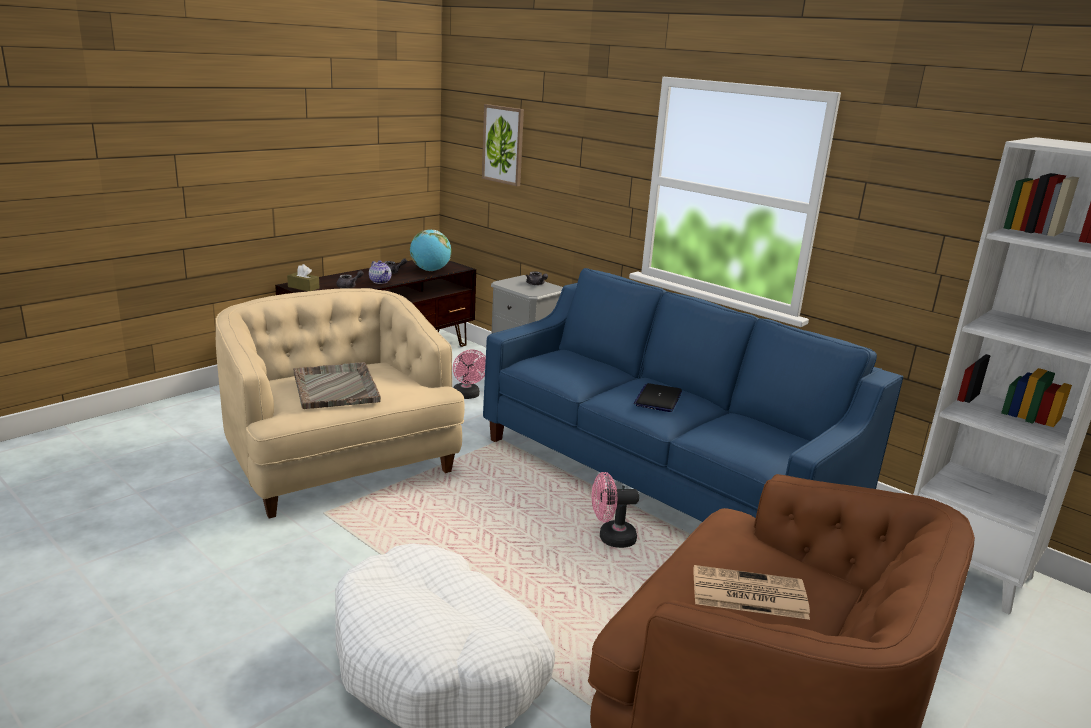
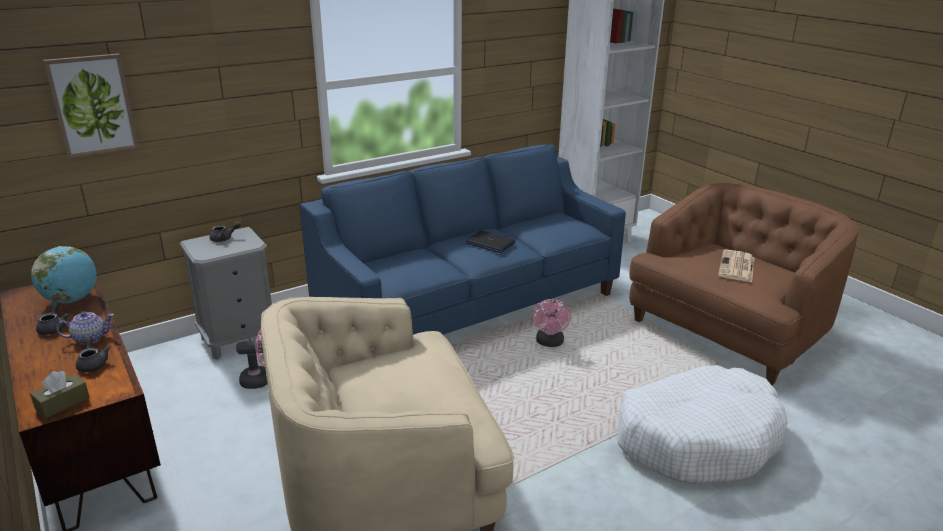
camera: 75 degrees left, 5 degrees up
grey tray [293,362,381,409] -> none

